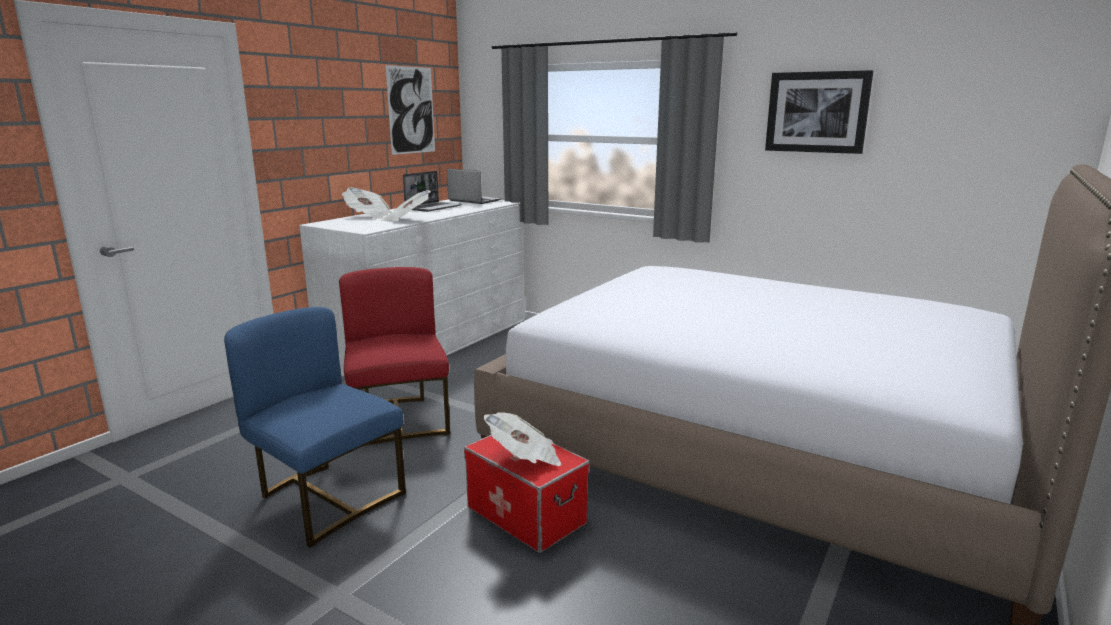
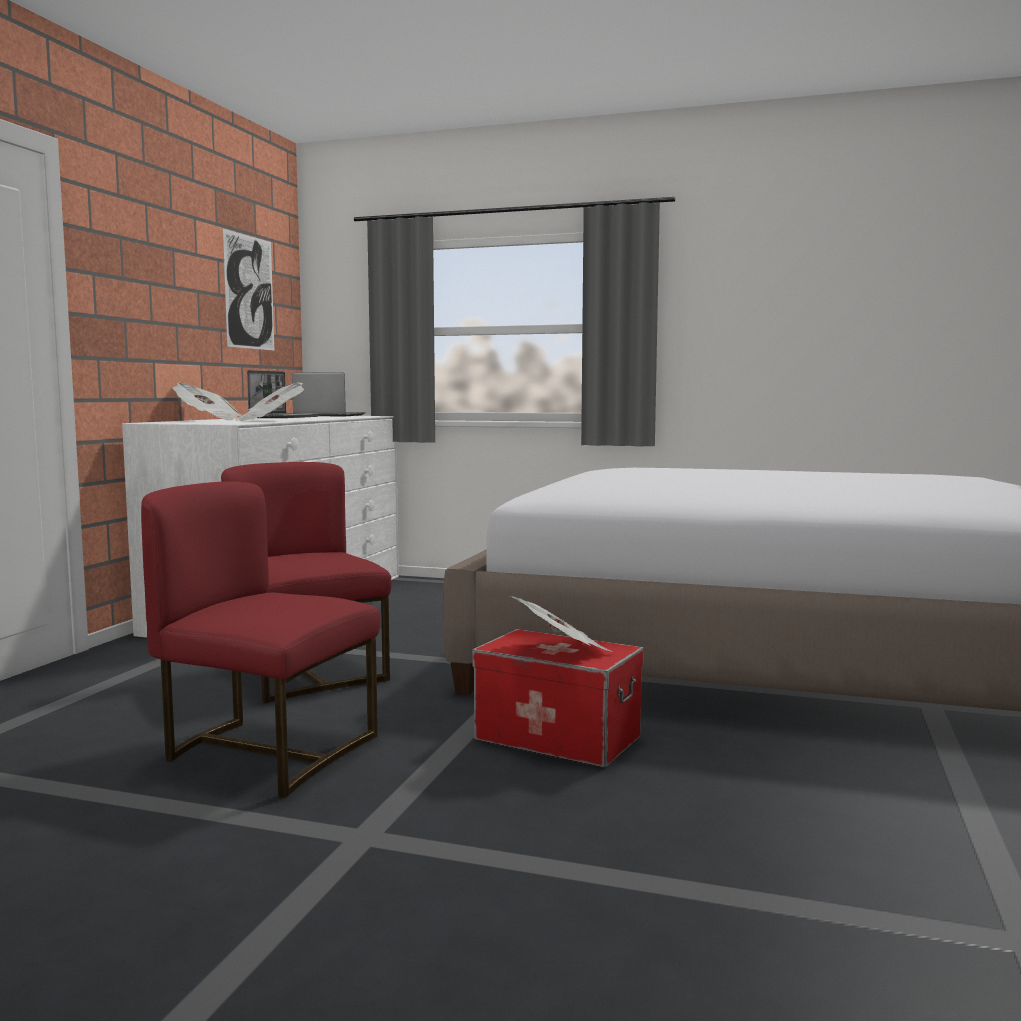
camera: 15 degrees left, 10 degrees down
blue chair [224,307,406,547] -> red chair [141,481,380,798]
picture [765,70,873,154] -> none

